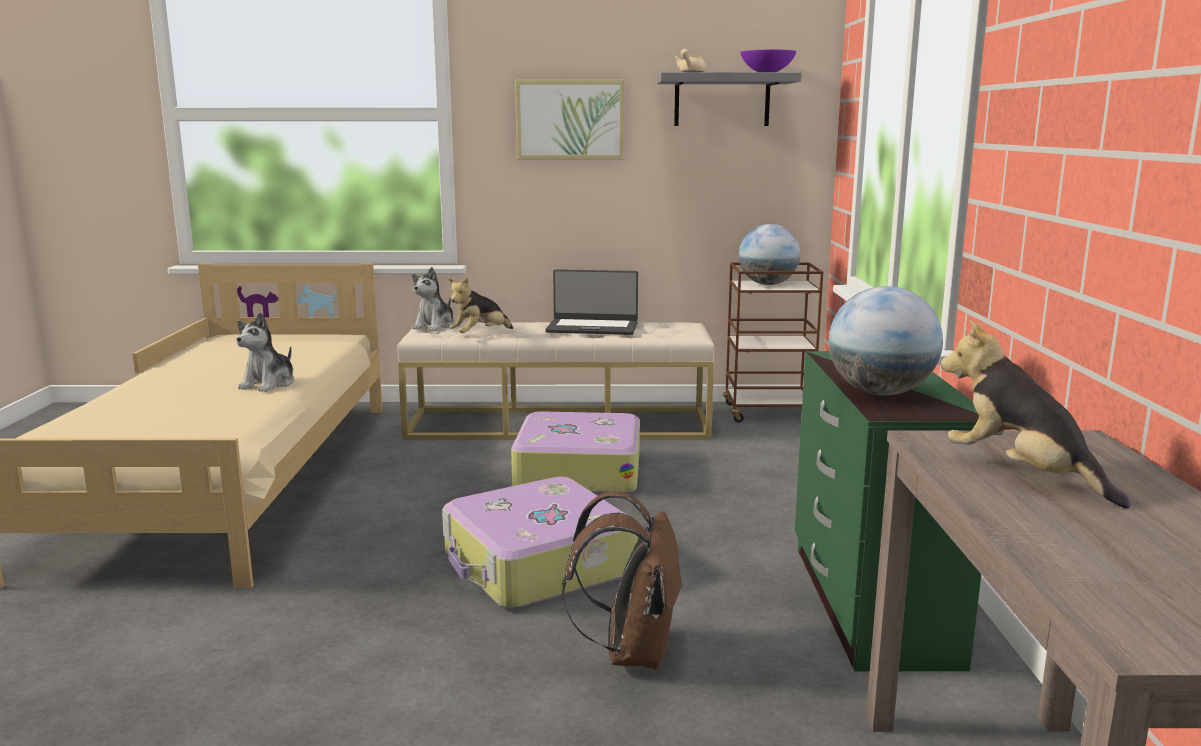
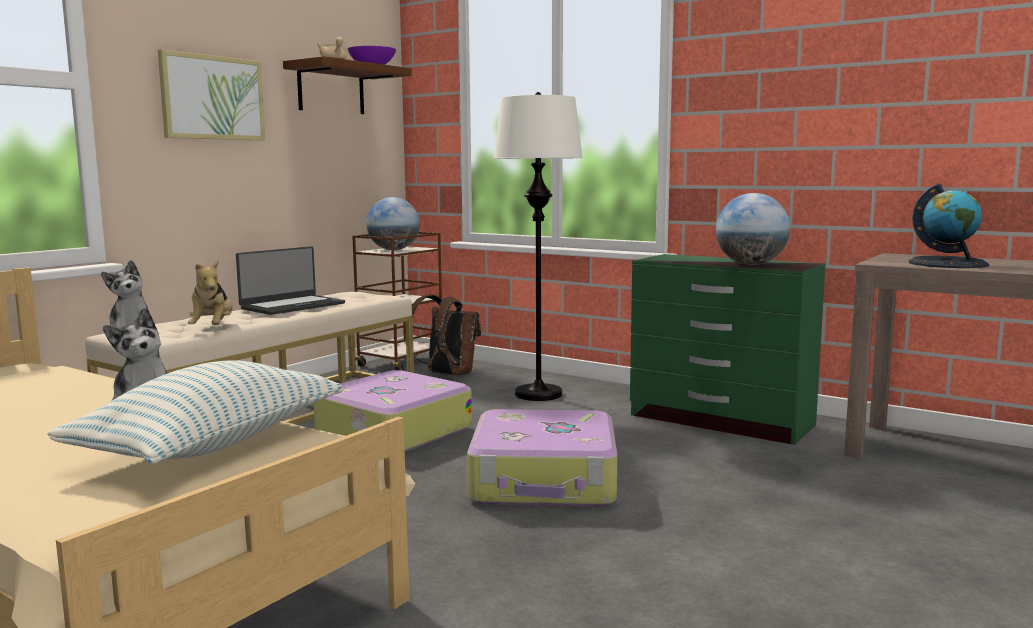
camera: 55 degrees left, 5 degrees down
brown backpack [562,492,683,669] -> brown backpack moved to [412,295,481,375]
grey shelf [657,72,801,126] -> brown shelf [283,56,412,114]
plush toy [941,321,1131,508] -> globe [909,183,989,268]
none -> pillow [47,360,343,464]
none -> white floor lamp [493,92,583,401]

